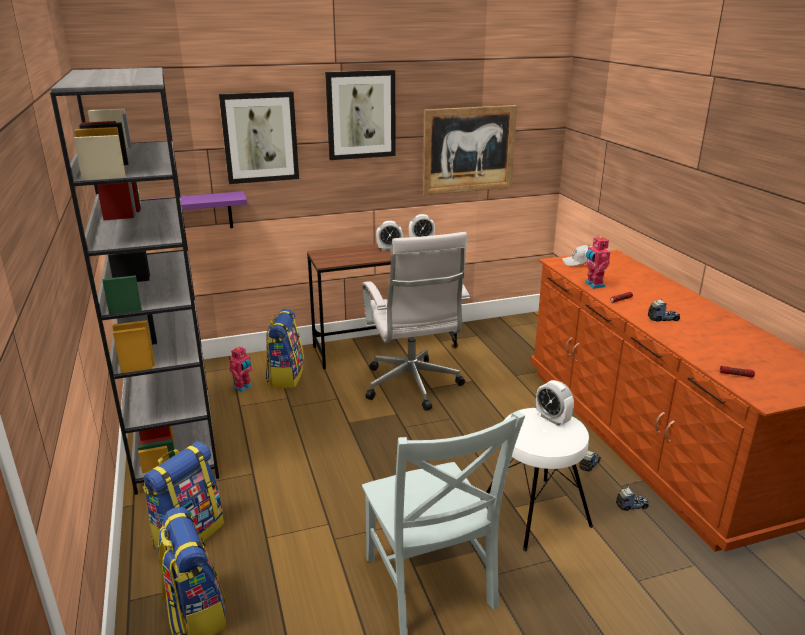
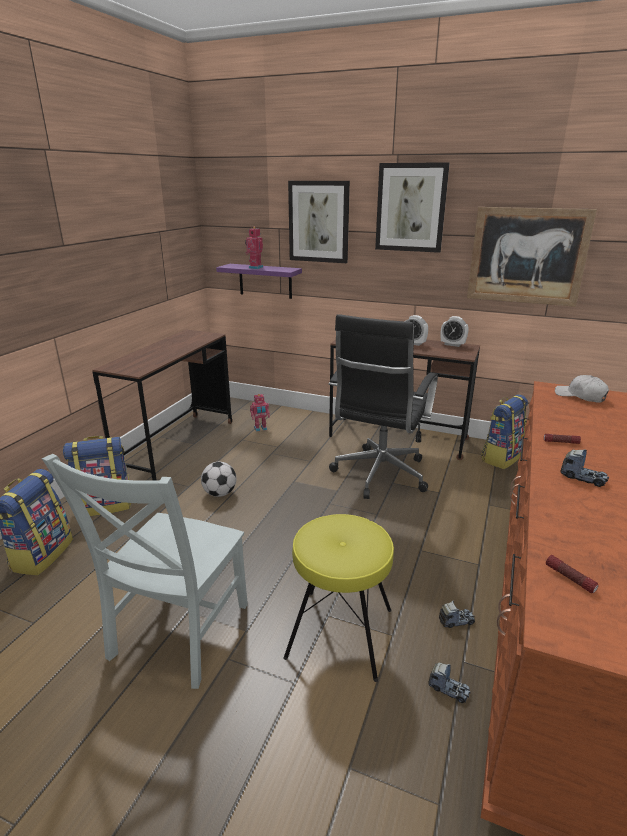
camera: 40 degrees right, 0 degrees up
grey bookcase [50,68,219,495] -> brown desk [92,329,233,480]
backpack [266,309,304,388] -> backpack moved to [481,395,528,469]
white office chair [362,232,470,411] -> black office chair [329,314,438,499]
white stool [482,408,593,551] -> yellow stool [283,514,394,682]
alarm clock [536,380,574,426] -> none
toy robot [584,236,610,289] -> toy robot moved to [245,227,263,269]
none -> football [201,462,237,497]

